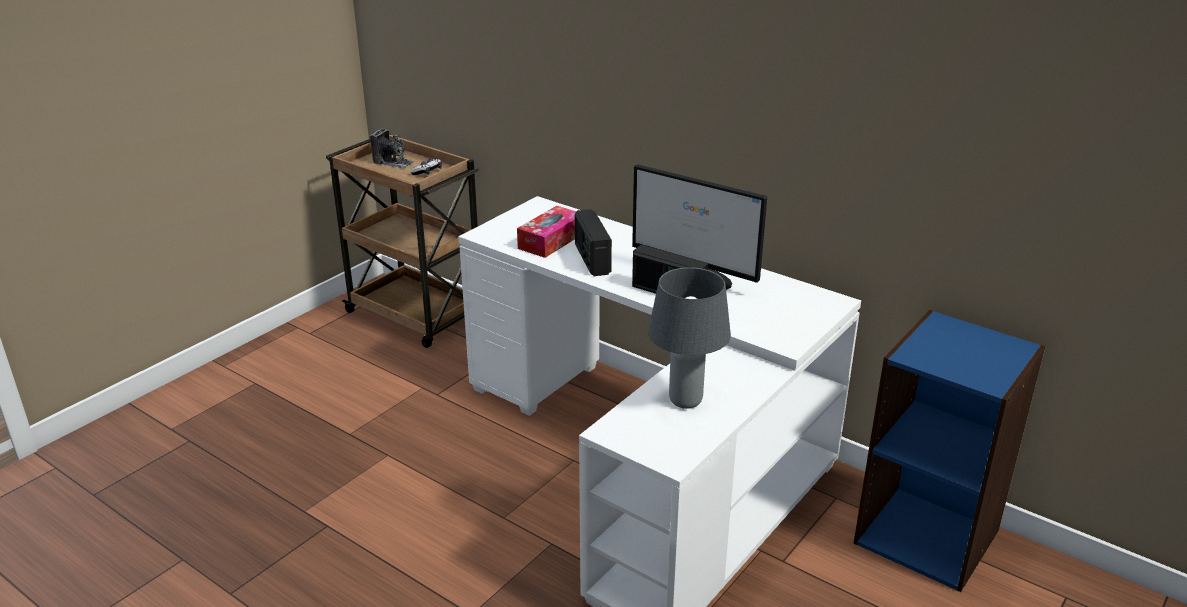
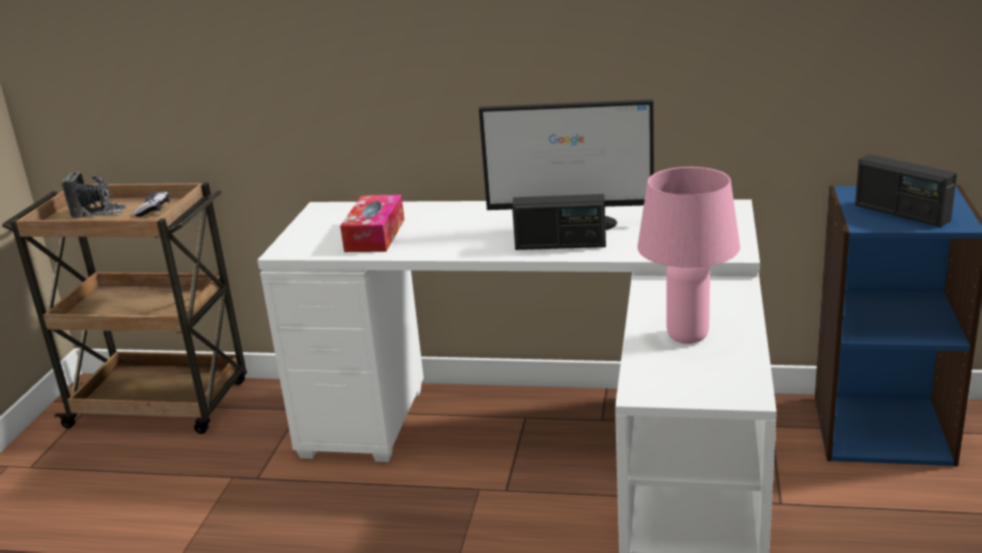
camera: 25 degrees left, 5 degrees down
radio [575,209,612,276] -> radio moved to [855,154,957,227]
grey table lamp [648,267,731,409] -> pink table lamp [637,167,740,344]

